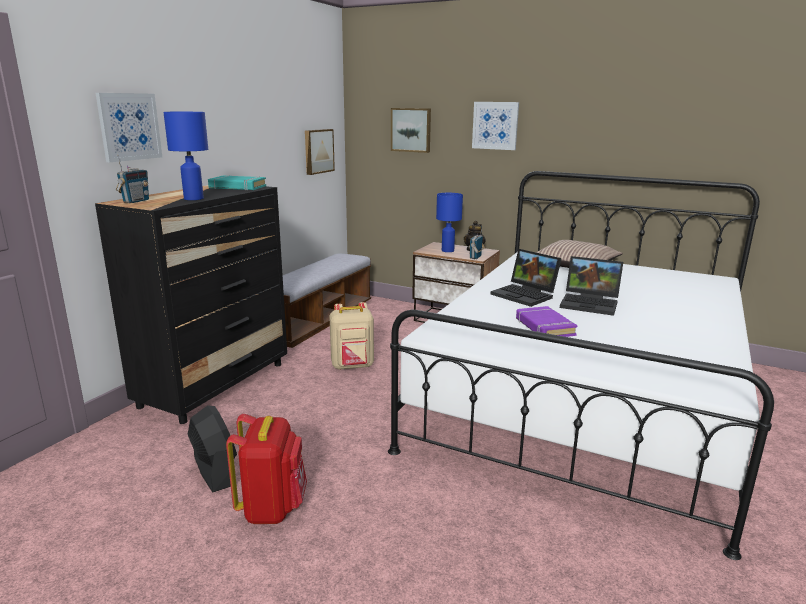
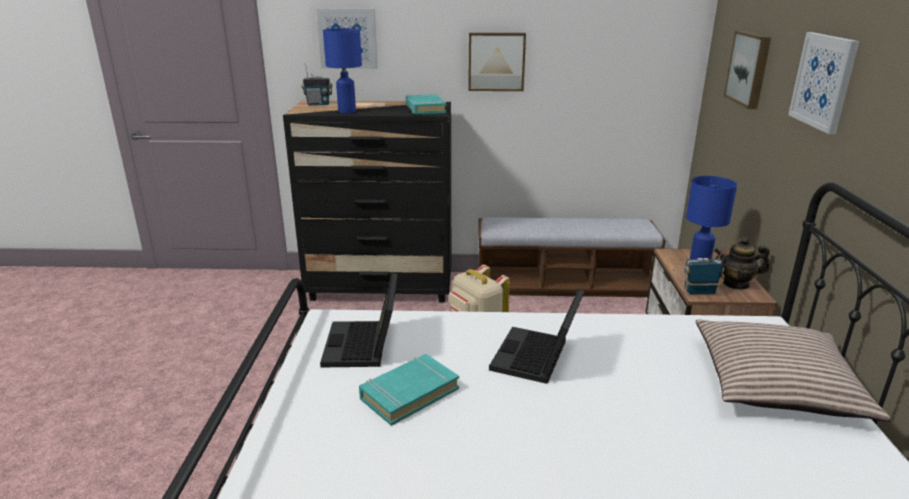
camera: 65 degrees right, 5 degrees up
black fan [188,405,237,492] -> none
red backpack [226,414,307,524] -> none
picture [305,129,335,175] -> picture moved to [468,33,526,91]
purple book [516,306,578,337] -> turquoise book [359,354,459,426]
laptop [560,256,623,316] -> laptop moved to [320,272,398,367]

